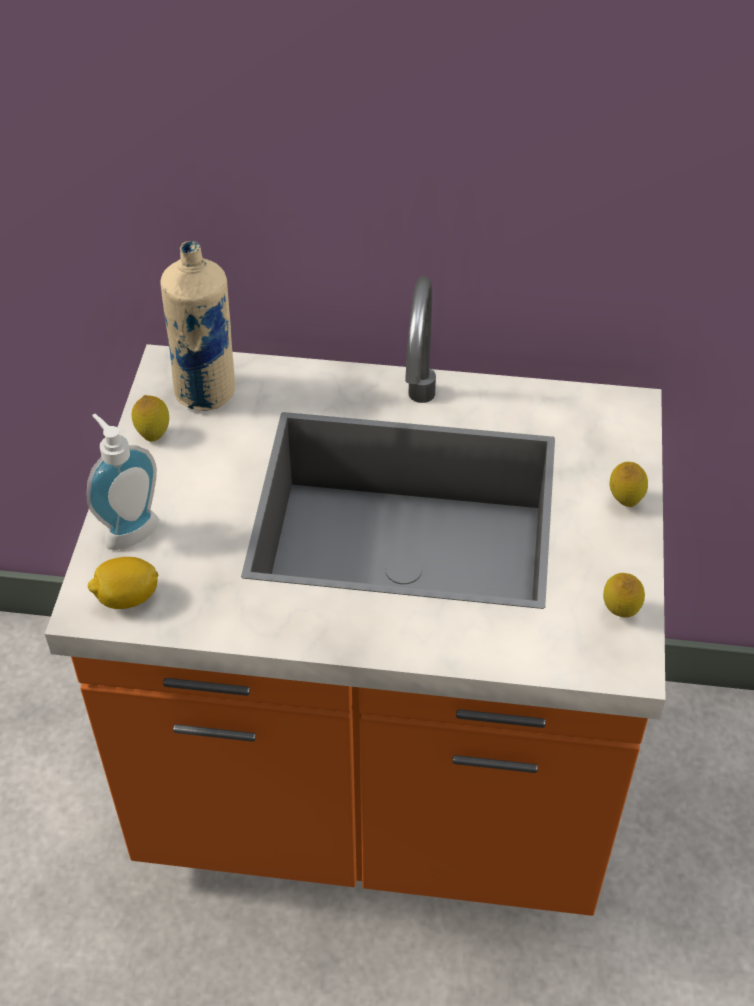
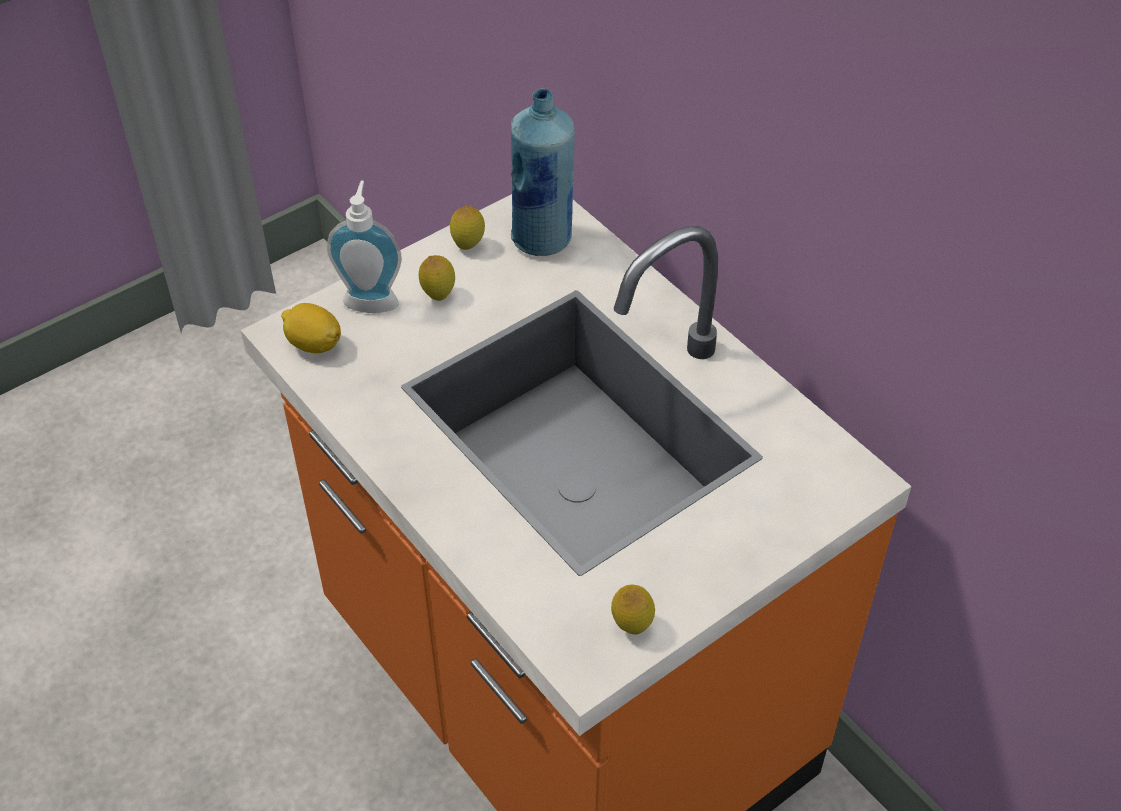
camera: 45 degrees right, 0 degrees up
beige bottle [161,241,235,411] -> blue bottle [511,88,575,256]
lemon [610,462,648,507] -> lemon moved to [419,255,455,301]

